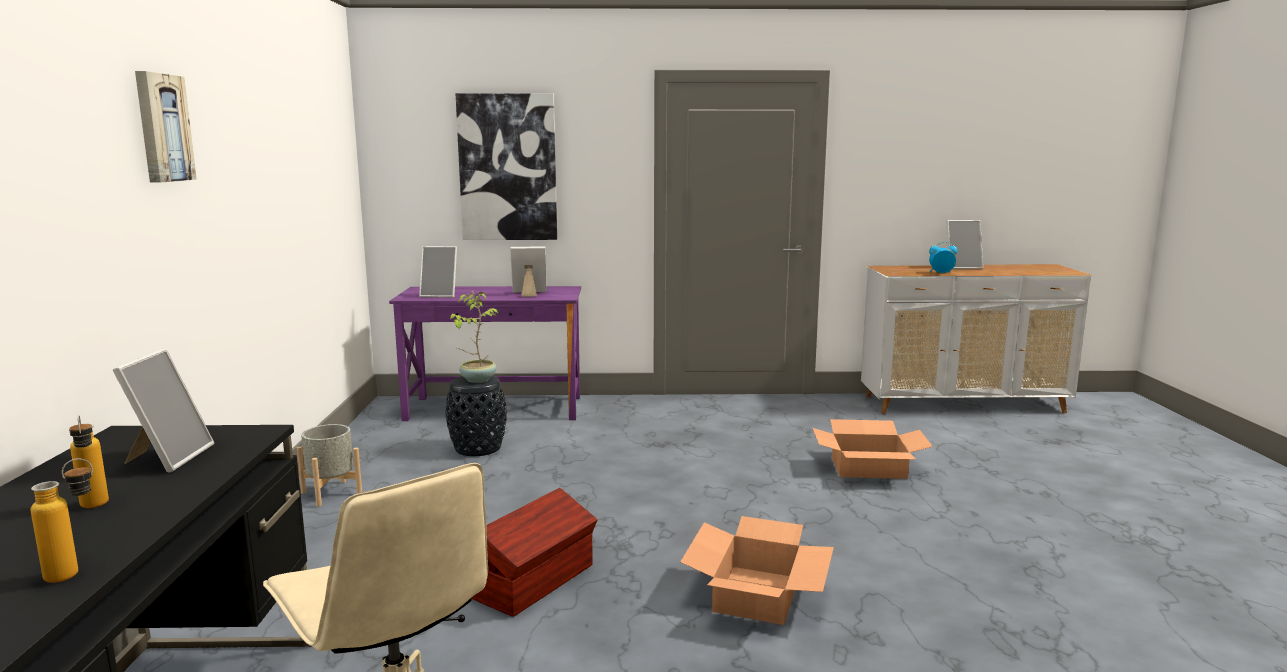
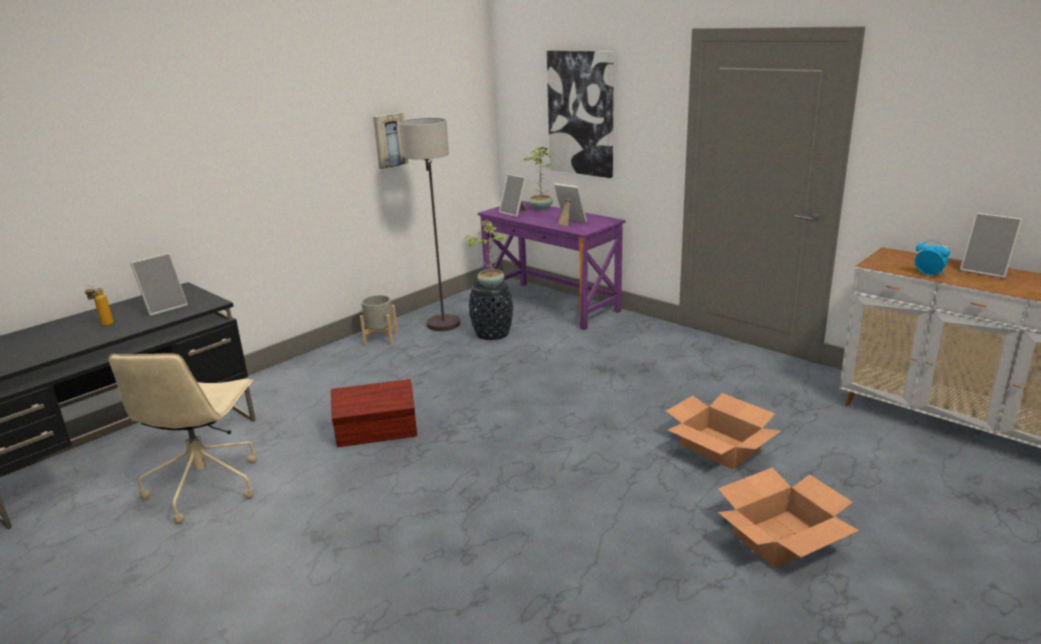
camera: 45 degrees right, 10 degrees up
bottle [31,458,93,583] -> none
picture [135,71,197,183] -> picture moved to [373,112,408,169]
cardboard box [680,516,834,625] -> cardboard box moved to [717,467,859,568]
none -> grey floor lamp [400,118,460,331]
none -> potted plant [522,147,553,210]

